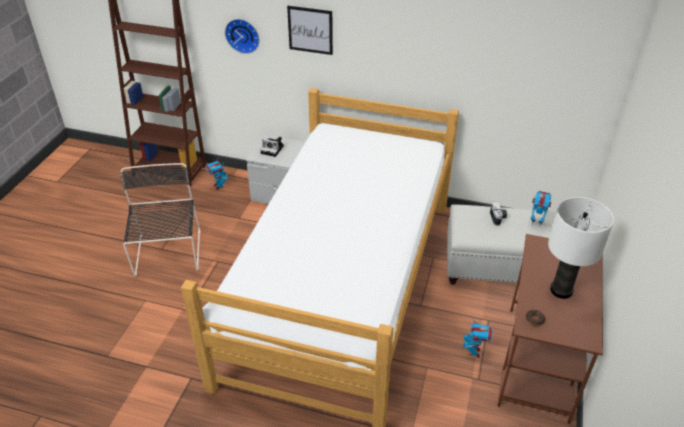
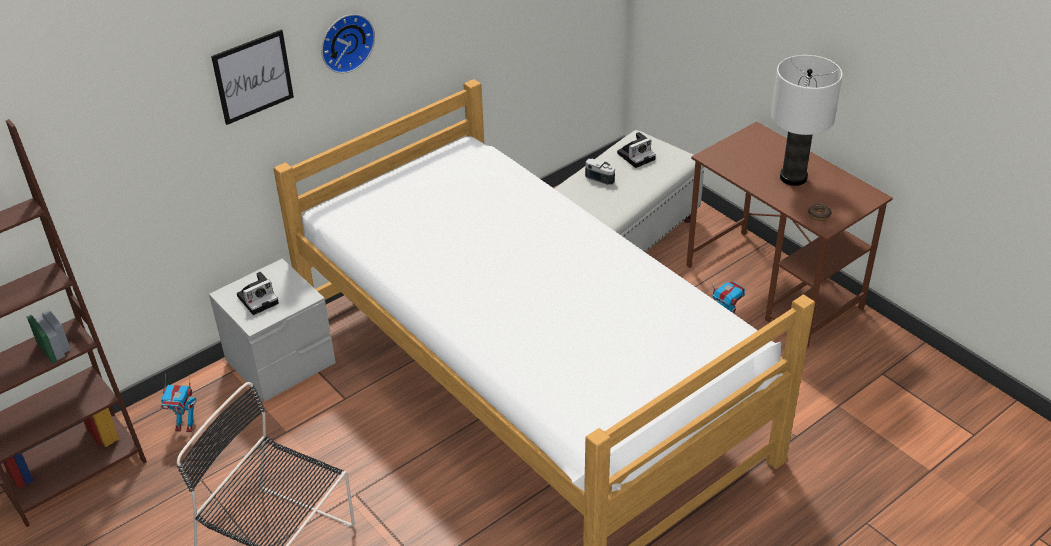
camera: 55 degrees left, 0 degrees up
wall clock [225,19,260,54] -> wall clock moved to [321,14,375,73]
toy robot [531,191,551,228] -> camera [617,132,656,168]

